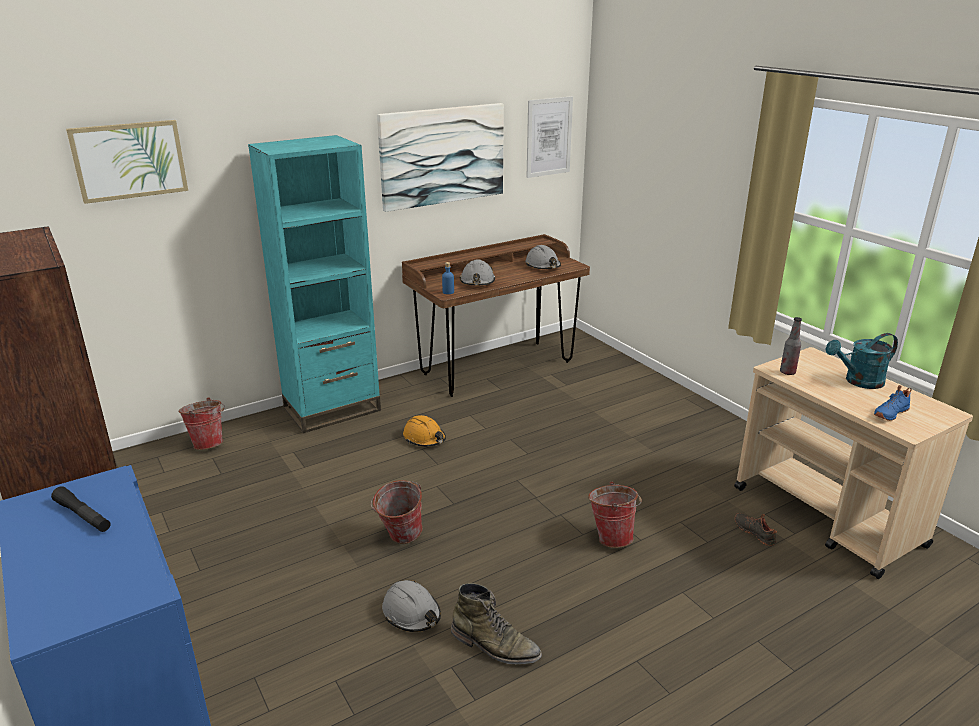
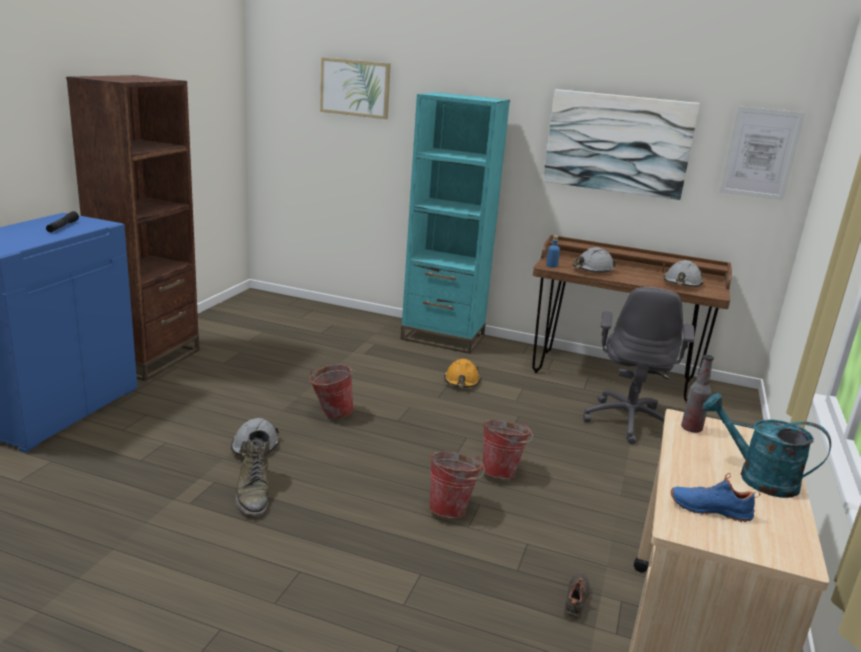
camera: 50 degrees right, 5 degrees down
bucket [179,398,225,450] -> bucket moved to [482,420,533,479]
none -> grey office chair [583,287,695,444]

